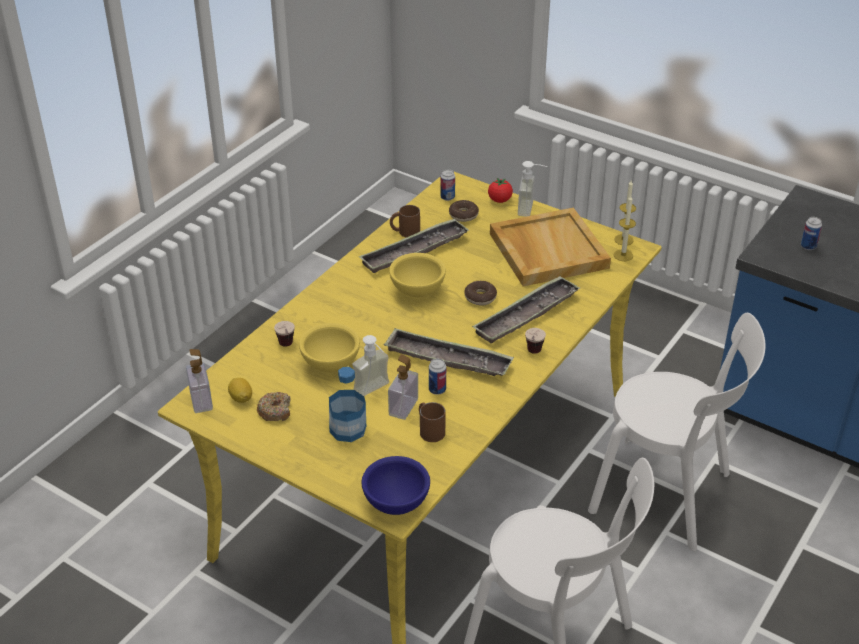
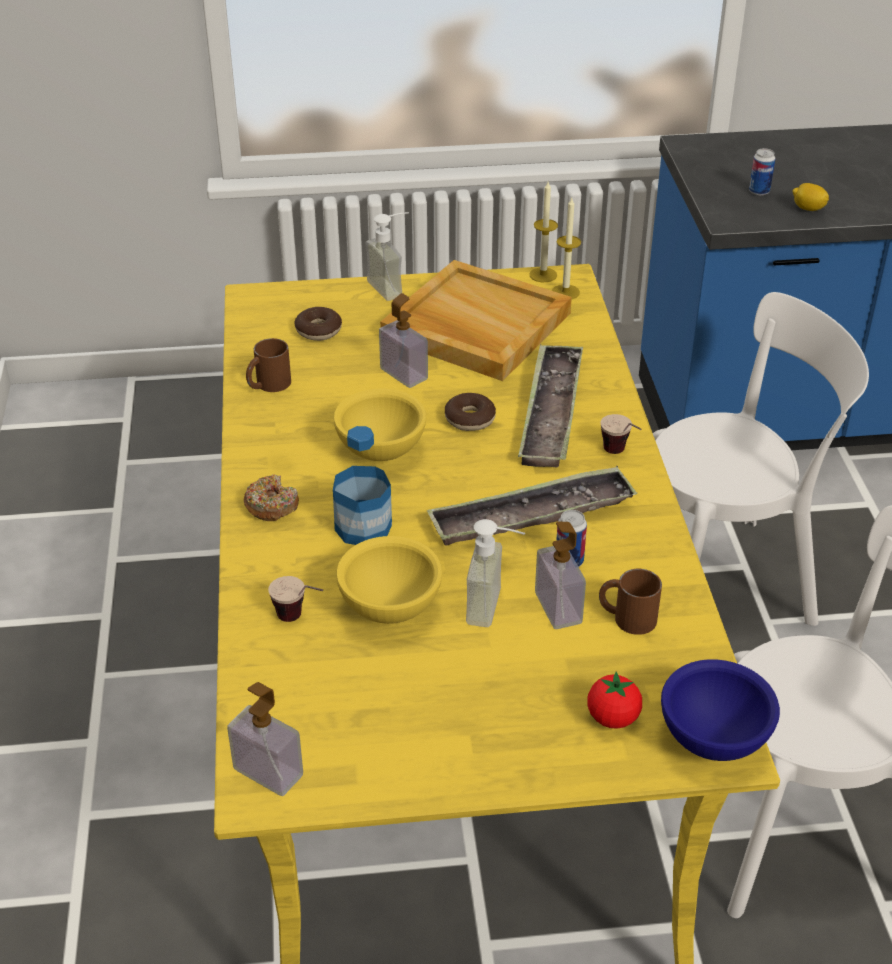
camera: 40 degrees left, 0 degrees up
lemon [228,378,252,403] -> lemon moved to [793,183,829,211]
donut [257,392,291,421] -> donut moved to [244,475,299,521]
bottle [329,367,366,442] -> bottle moved to [333,426,392,545]
tray [359,218,469,273] -> none
can [440,169,455,201] -> none
tomato [488,178,513,203] -> tomato moved to [587,671,642,729]
none -> soap dispenser [379,293,428,388]

